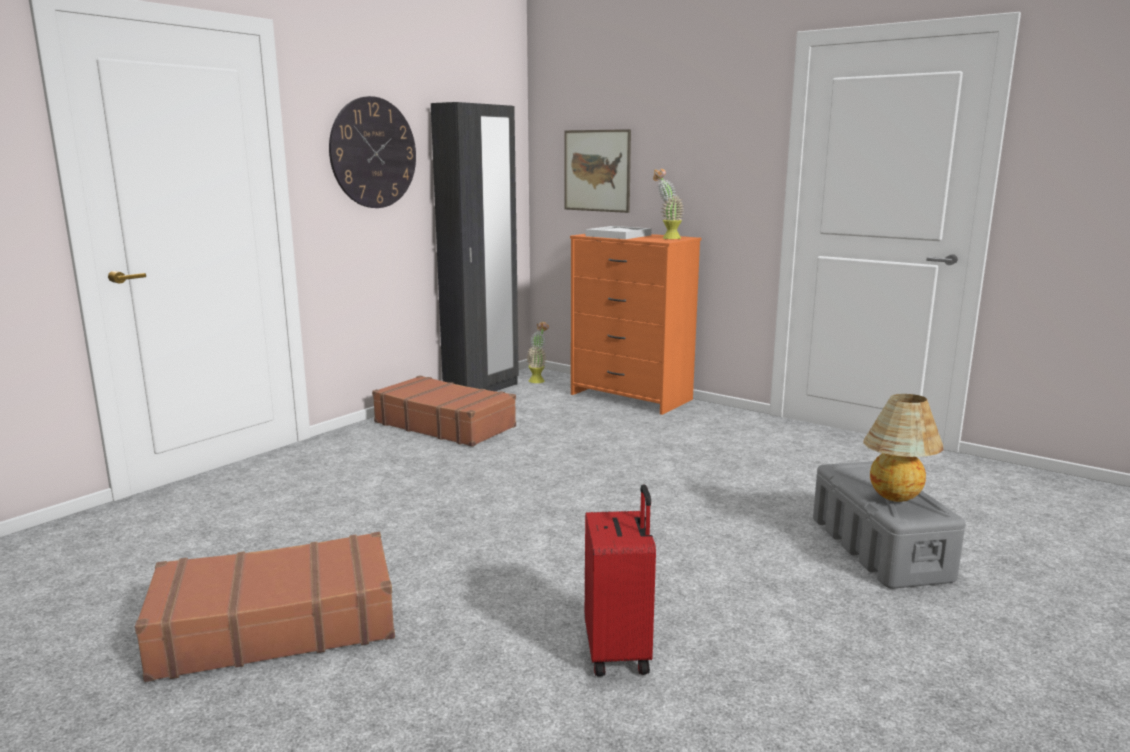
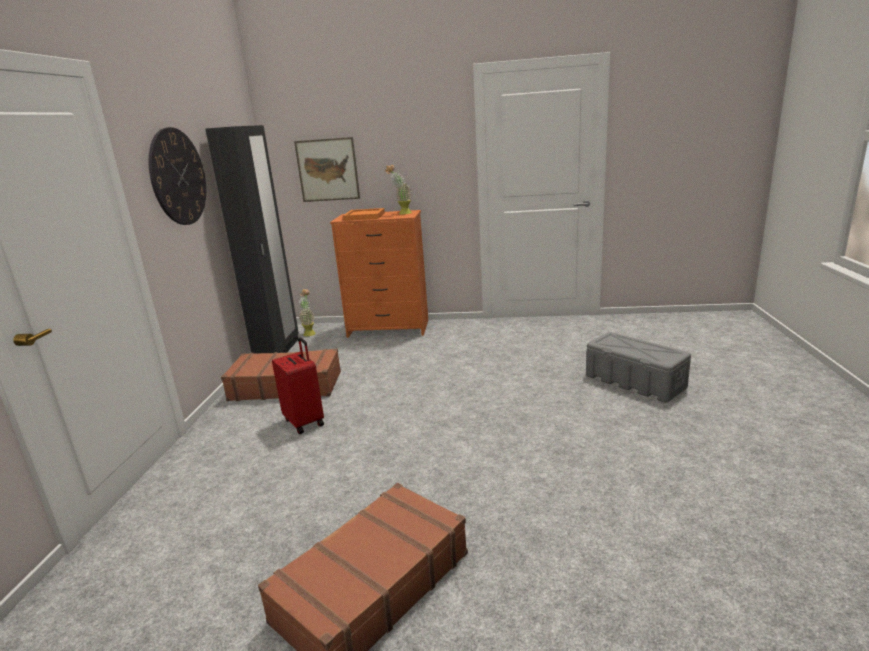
camera: 30 degrees left, 5 degrees up
white tray [585,226,652,239] -> orange tray [343,208,385,221]
red suitcase [585,484,656,677] -> red suitcase moved to [272,337,324,434]
table lamp [863,394,943,502] -> none

